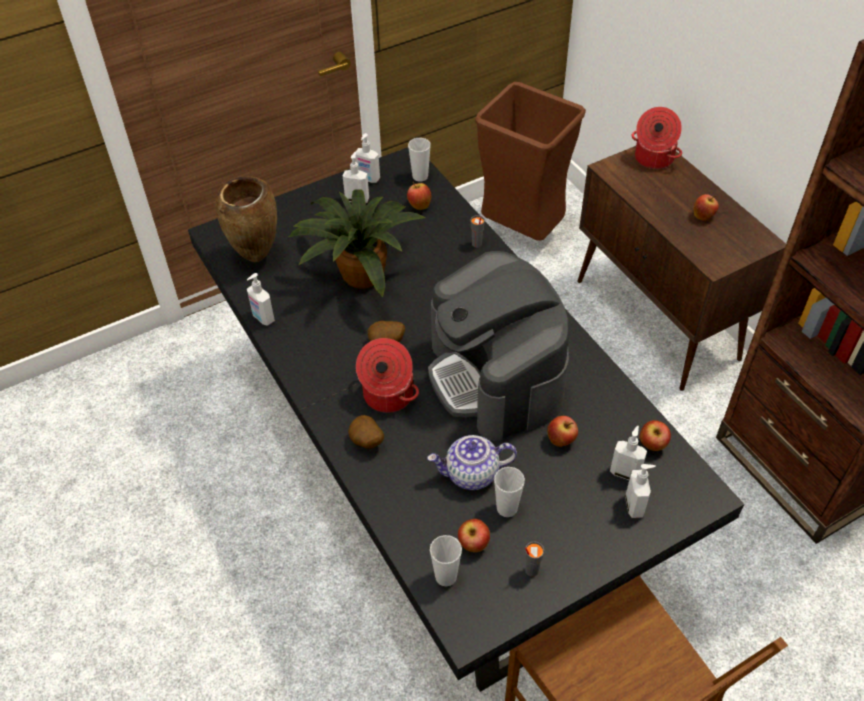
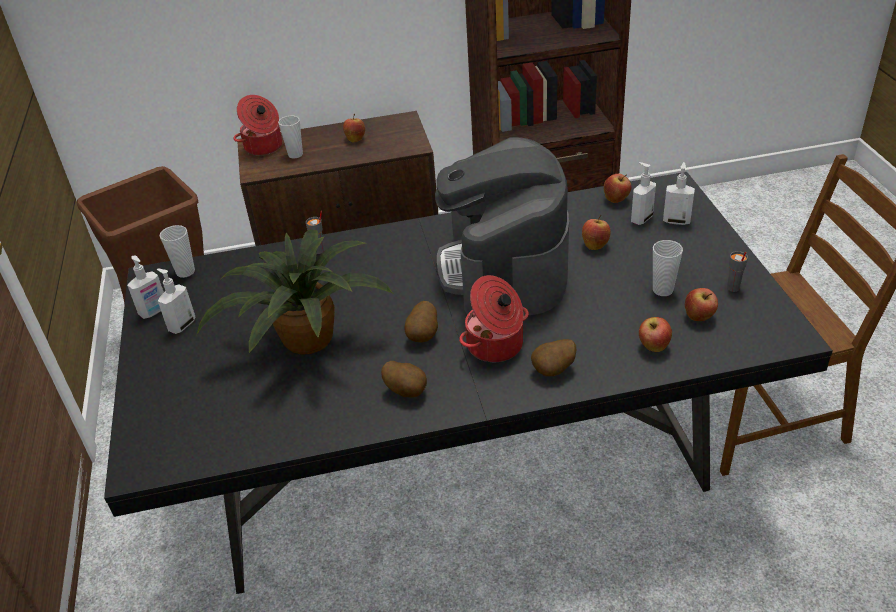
camera: 70 degrees left, 10 degrees down
brown vase [216,176,277,262] -> none
soap dispenser [247,273,275,326] -> none
apple [407,182,431,210] -> apple moved to [639,317,672,352]
teapot [427,435,517,490] -> none
coffee machine [428,251,569,441] -> coffee machine turned 90 degrees clockwise [435,137,569,316]
cup [430,535,462,586] -> cup moved to [278,116,303,158]
none -> potato [381,361,427,397]

